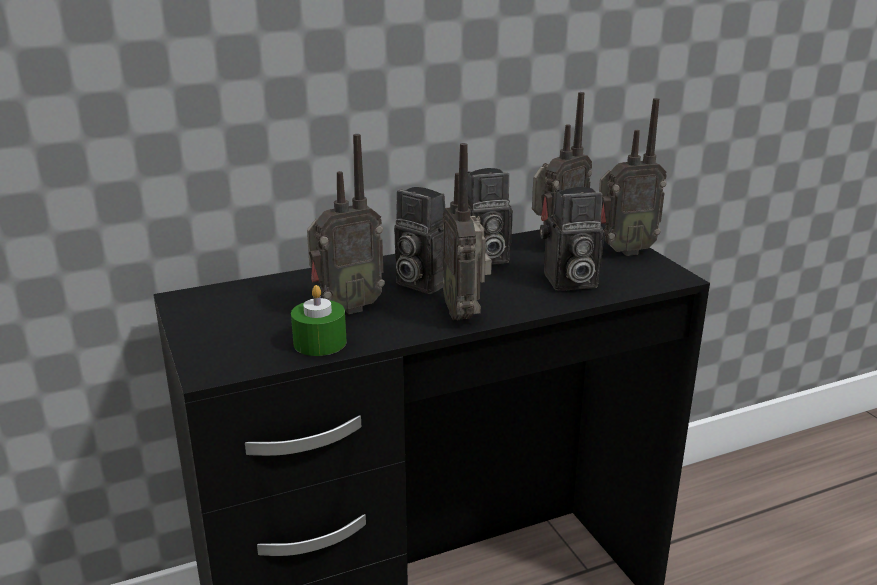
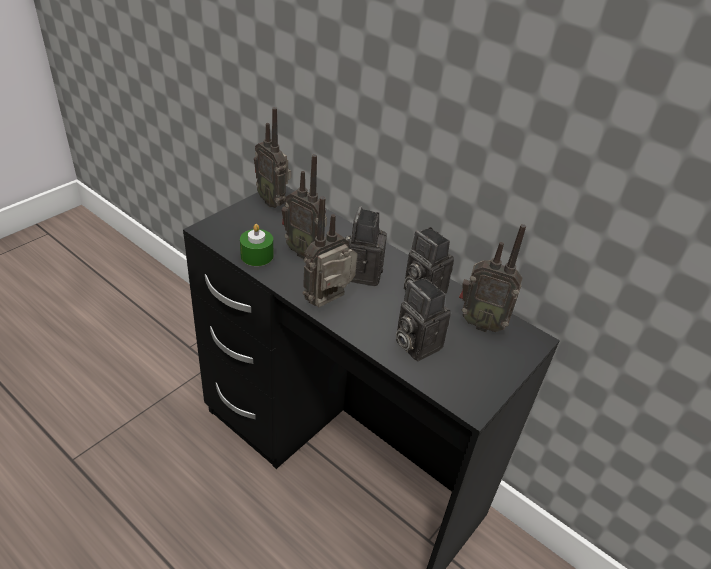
camera: 60 degrees right, 15 degrees up
radio [599,98,667,256] -> radio moved to [254,107,291,208]

